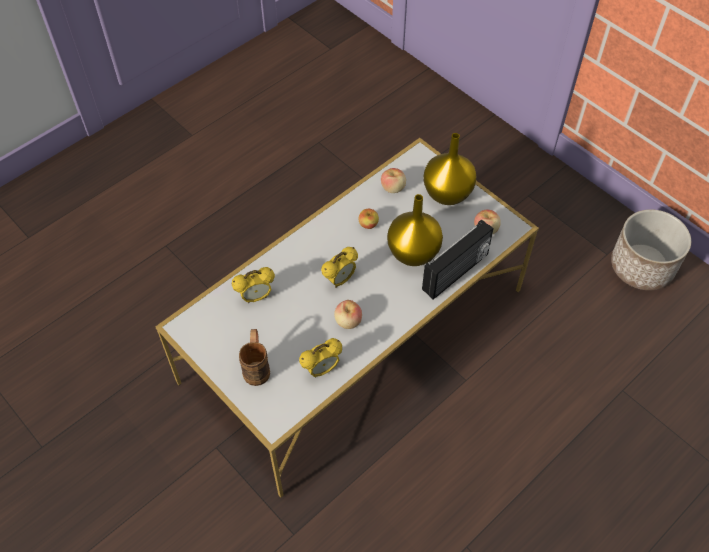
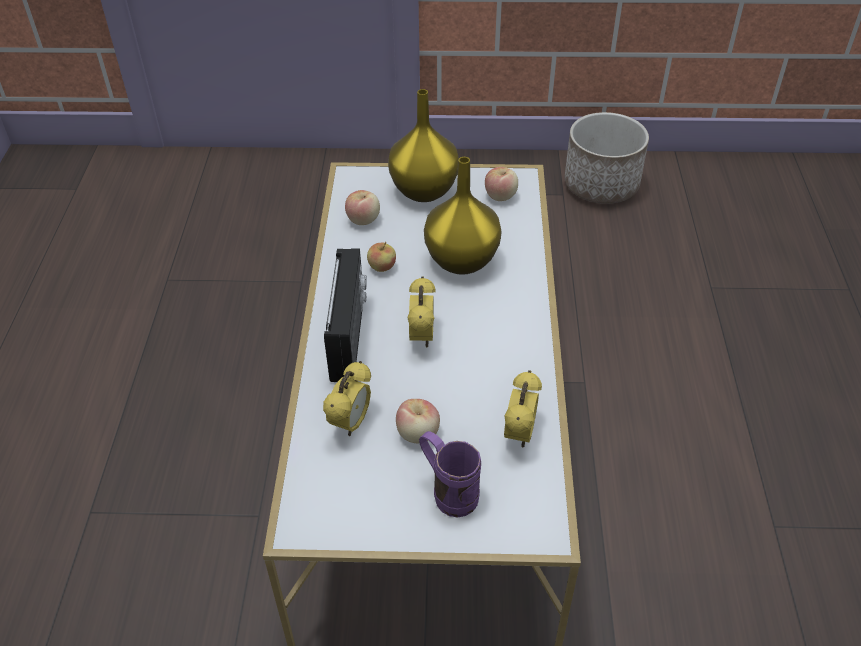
camera: 45 degrees left, 10 degrees down
brown mug [239,329,270,386] -> purple mug [419,431,481,517]
apple [334,300,362,329] -> apple moved to [396,399,440,443]
radio [422,219,494,300] -> radio moved to [324,248,367,382]

